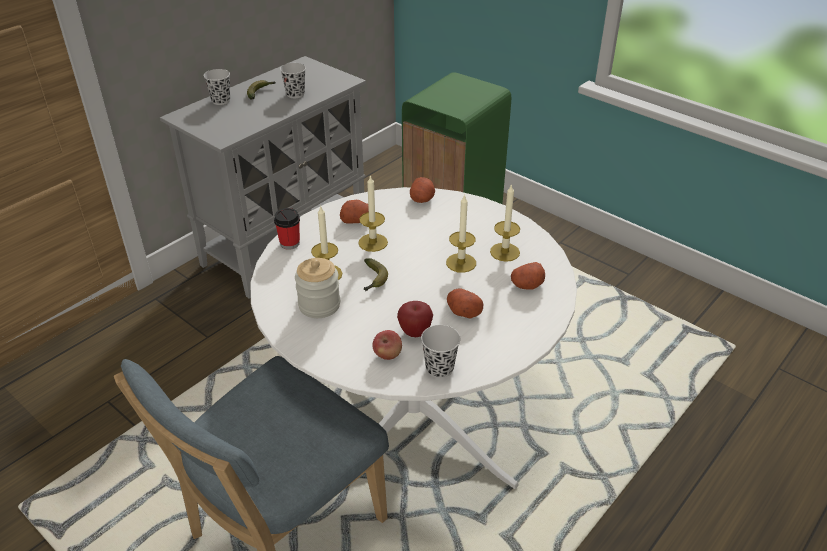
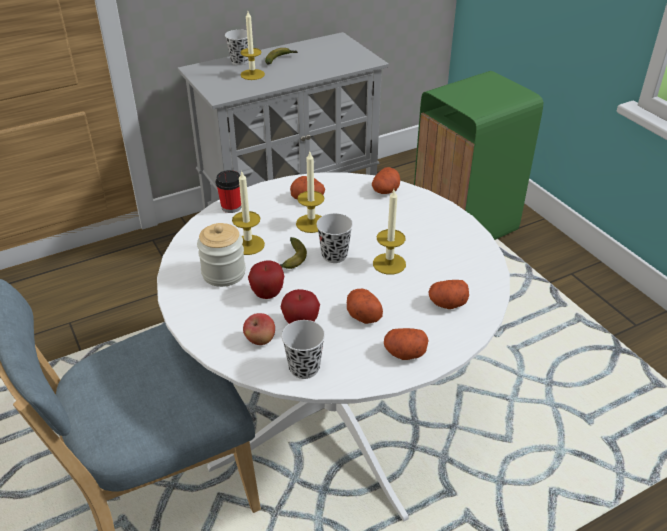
camera: 20 degrees right, 0 degrees up
black cup [280,63,306,98] -> black cup moved to [316,213,353,263]
candle [490,184,520,262] -> candle moved to [241,11,265,80]
none -> apple [248,260,284,299]
none -> potato [384,328,429,360]

